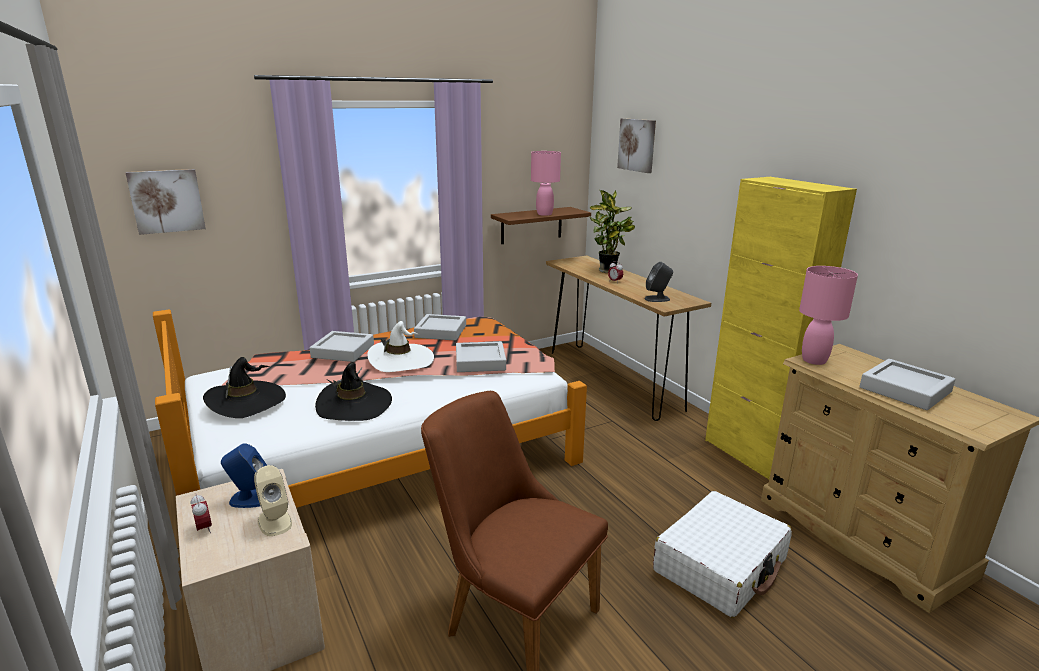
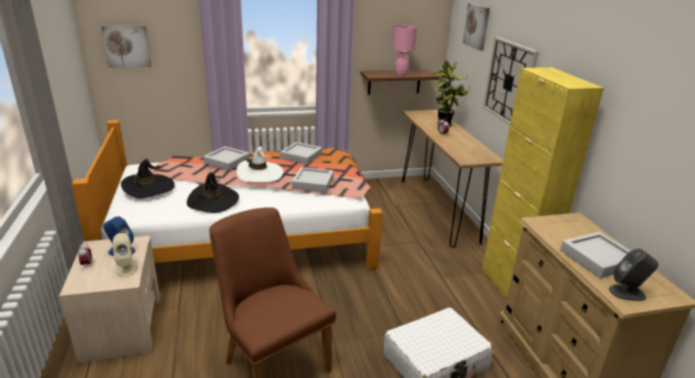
camera: 15 degrees right, 5 degrees up
grey speaker [645,262,673,302] -> grey speaker moved to [609,249,659,301]
pink table lamp [799,266,858,365] -> none
none -> wall clock [483,37,539,125]

